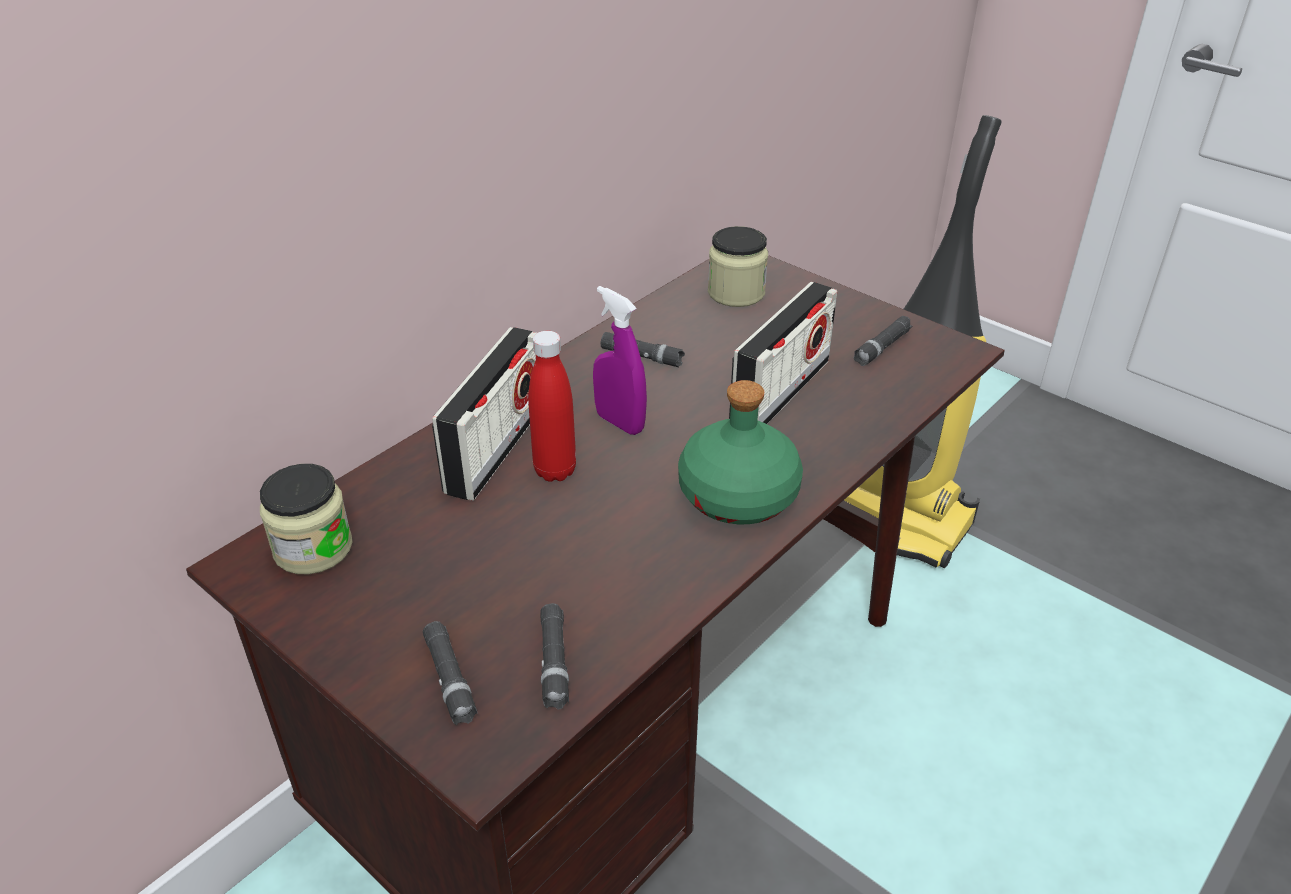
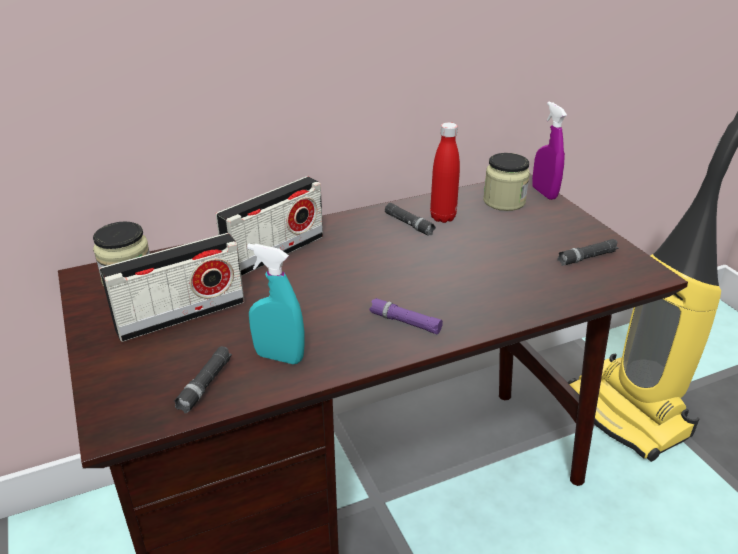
camera: 25 degrees right, 5 degrees down
black flashlight [423,621,478,725] -> none
red bottle [528,331,576,482] -> red bottle moved to [430,122,460,223]
purple spray bottle [593,286,647,435] -> purple spray bottle moved to [532,101,567,200]
green bottle [678,380,803,524] -> purple flashlight [369,298,443,334]
radio [729,282,837,424] -> radio moved to [100,233,245,342]
none -> turquoise spray bottle [247,244,304,364]

